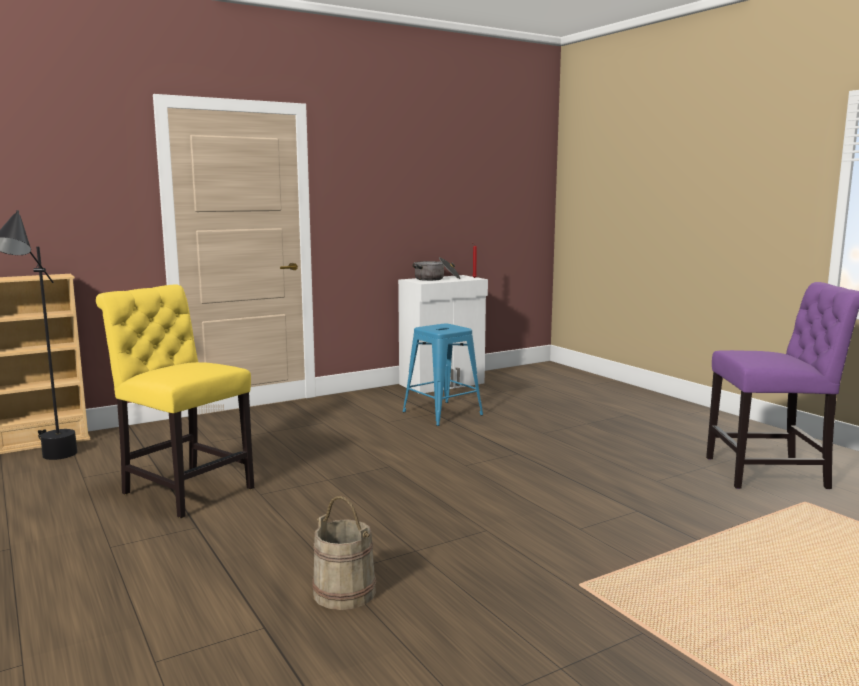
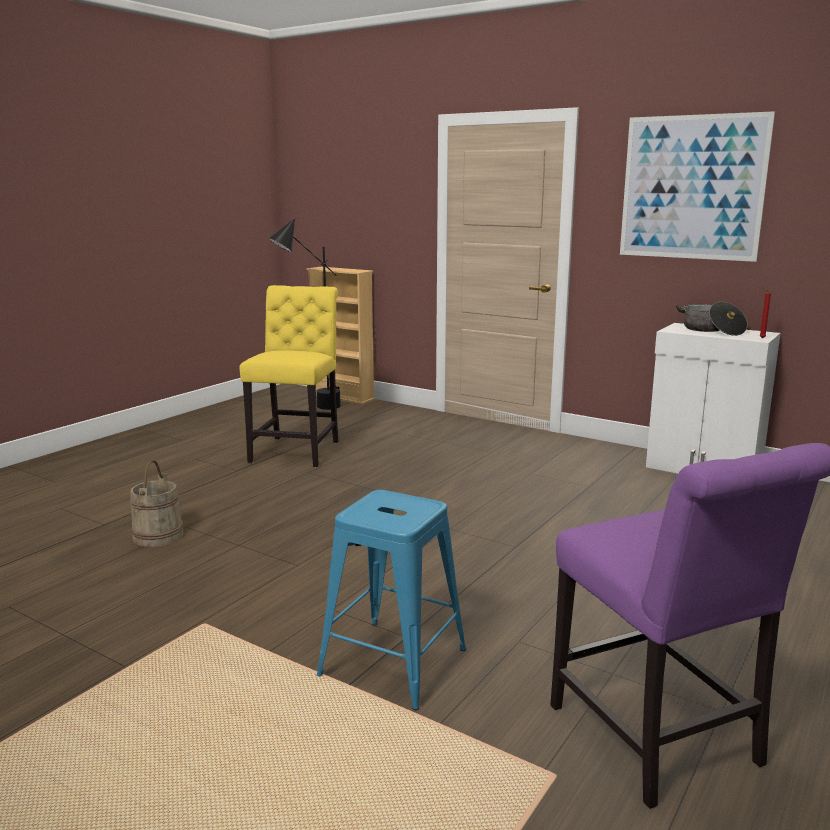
camera: 65 degrees right, 5 degrees up
blue stool [403,324,483,426] -> blue stool moved to [317,490,466,710]
none -> picture [620,111,775,262]

